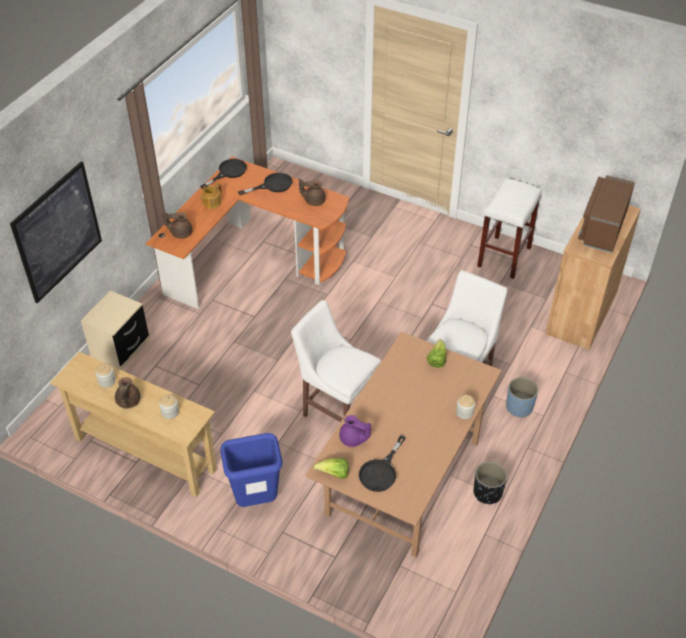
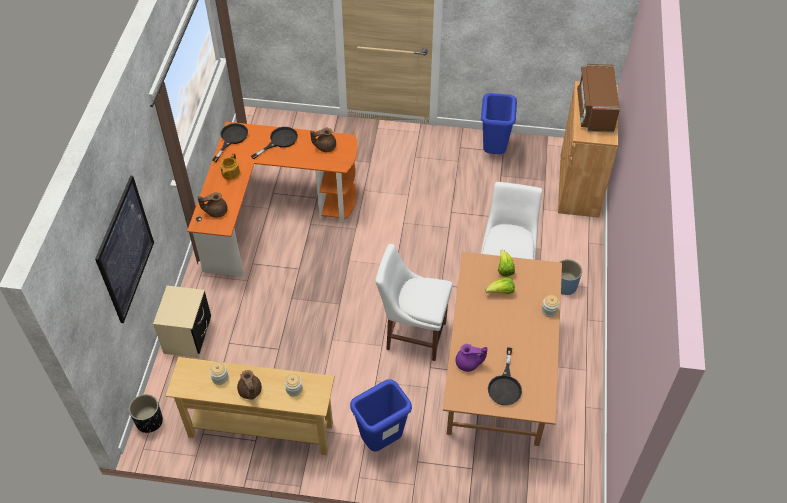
camera: 20 degrees left, 5 degrees up
lettuce [313,458,349,479] -> lettuce moved to [485,277,515,294]
black planter [473,461,507,504] -> black planter moved to [129,394,163,433]
white stool [477,178,542,279] -> blue trash can [481,93,517,154]

